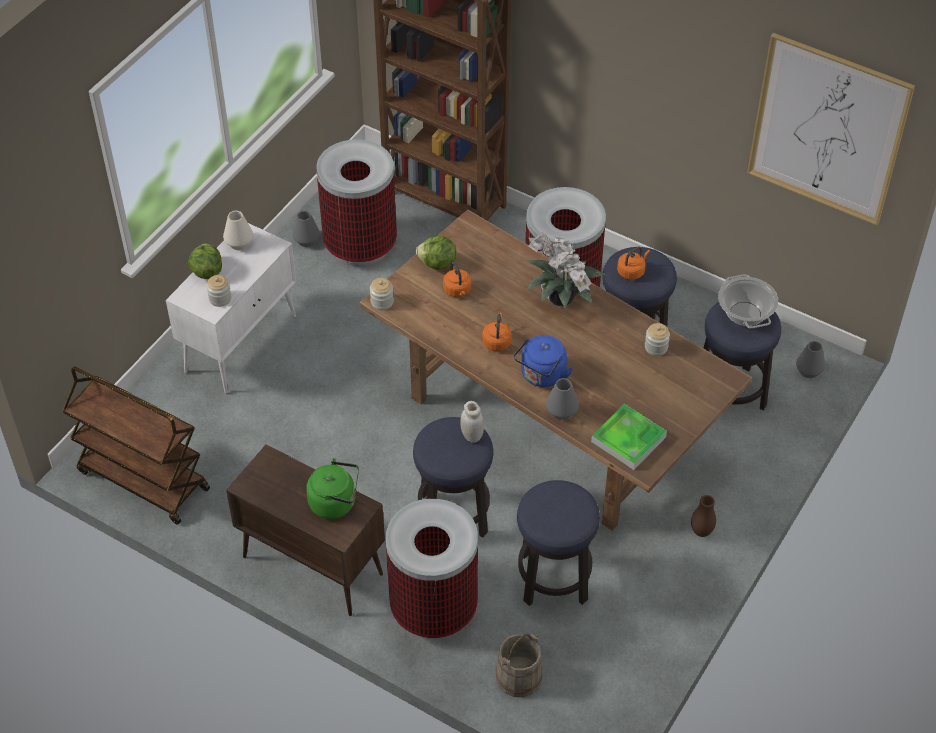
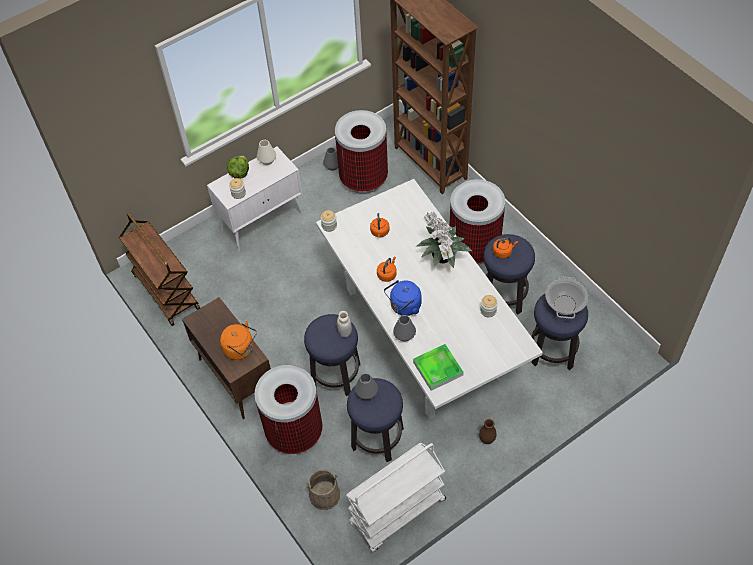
camera: 25 degrees right, 5 degrees up
green kettle [306,458,359,519] -> orange kettle [220,321,257,360]
brown dining table [360,210,752,531] -> white dining table [316,179,543,419]
lettuce [416,236,456,270] -> none
picture [747,33,915,226] -> none
grey vase [796,341,826,378] -> grey vase moved to [355,373,378,399]
none -> white cart [346,443,446,552]

